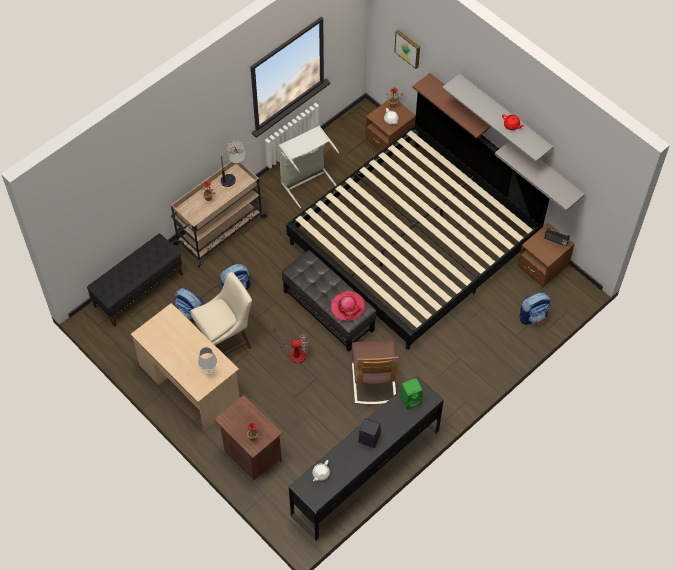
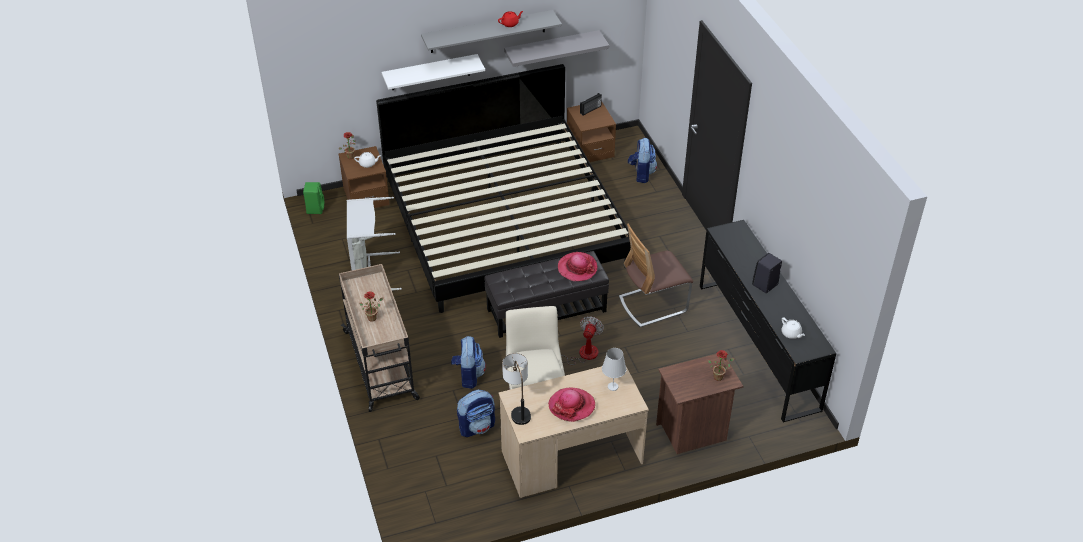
camera: 65 degrees left, 15 degrees down
black bench [87,234,183,327] -> none
table lamp [221,141,246,187] -> table lamp moved to [502,353,531,425]
chair [352,340,398,405] -> chair turned 135 degrees clockwise [619,224,693,327]
picture [394,30,420,69] -> none
green speaker [400,378,423,409] -> green speaker moved to [303,182,324,214]
brown shelf [412,73,491,139] -> white shelf [382,54,485,90]
none -> hat [548,387,595,422]

